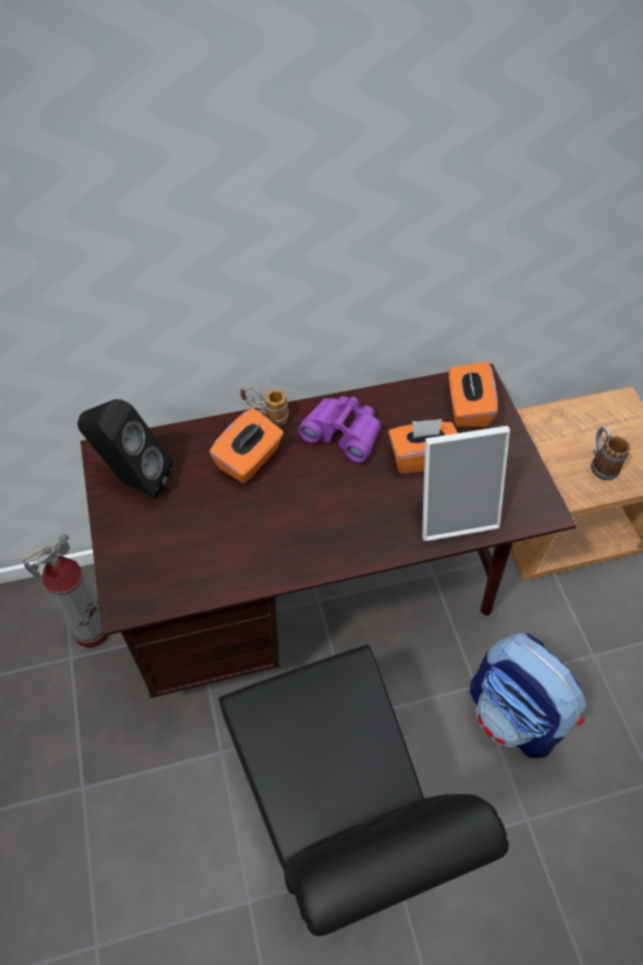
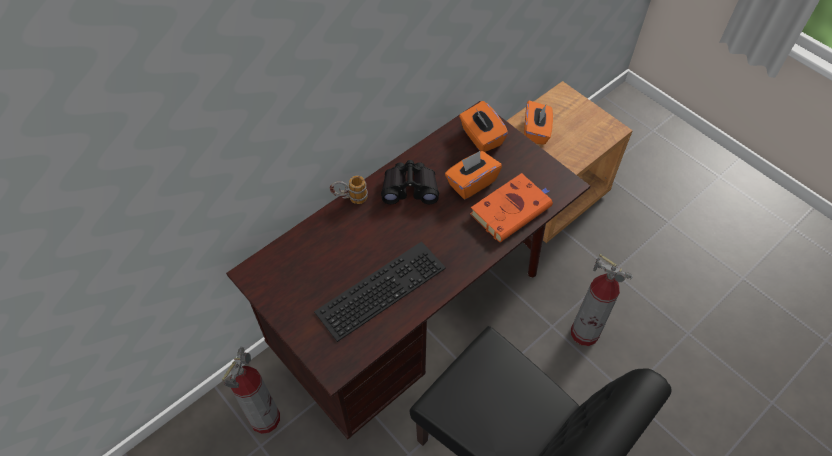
camera: 25 degrees left, 0 degrees up
black speaker [77,399,172,499] -> none
orange tissue box [209,408,284,483] -> orange tissue box moved to [524,100,553,145]
purple binoculars [298,396,381,462] -> black binoculars [381,160,439,204]
picture frame [422,426,510,541] -> orange book [470,173,553,242]
backpack [470,633,586,758] -> fire extinguisher [571,254,633,346]
mug [591,426,630,480] -> none
none -> keyboard [314,241,446,342]

